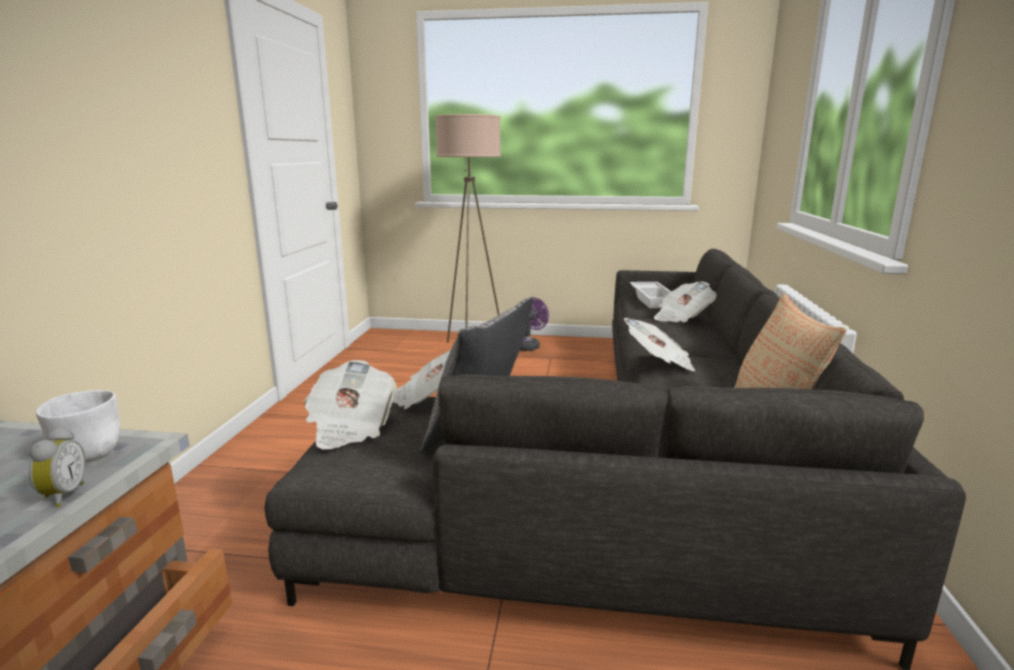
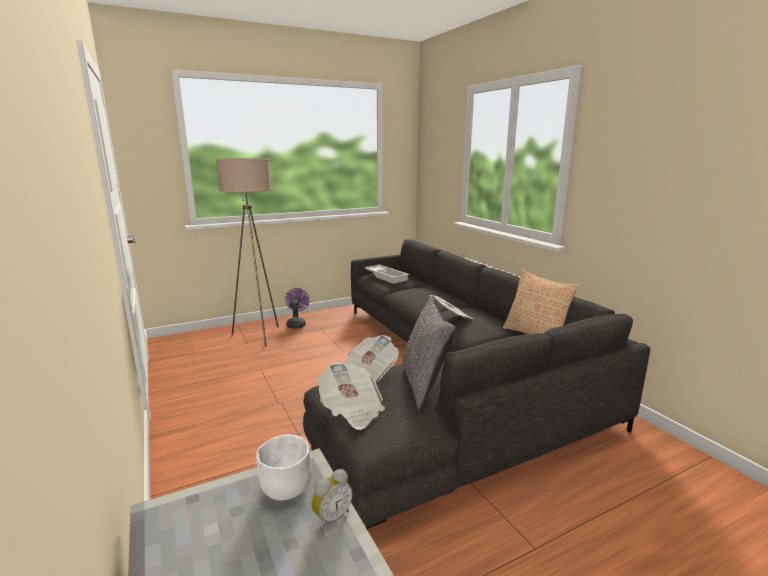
camera: 35 degrees left, 0 degrees up
alarm clock [29,427,86,507] -> alarm clock turned 90 degrees clockwise [311,469,353,530]
newspaper [654,282,717,322] -> none

